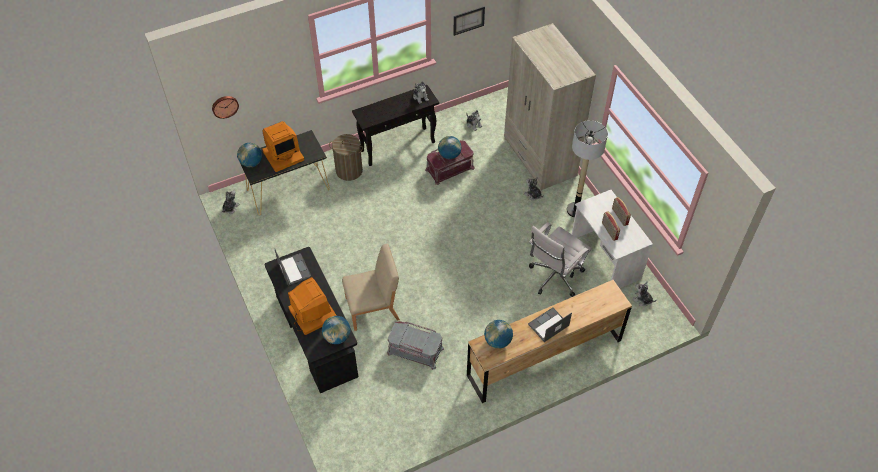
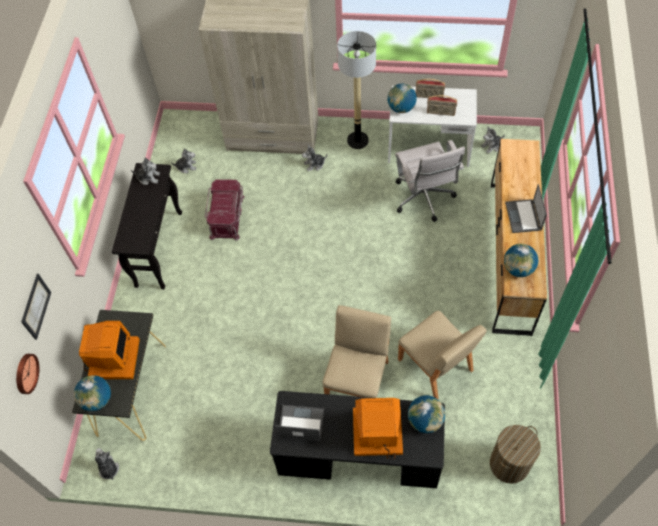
camera: 55 degrees left, 5 degrees up
laundry basket [329,134,363,181] -> laundry basket moved to [490,425,541,484]
grey storage box [387,321,444,370] -> beige chair [398,311,487,399]
globe [438,136,461,159] -> globe moved to [387,84,417,113]
picture [453,6,485,36] -> picture moved to [21,274,51,340]

